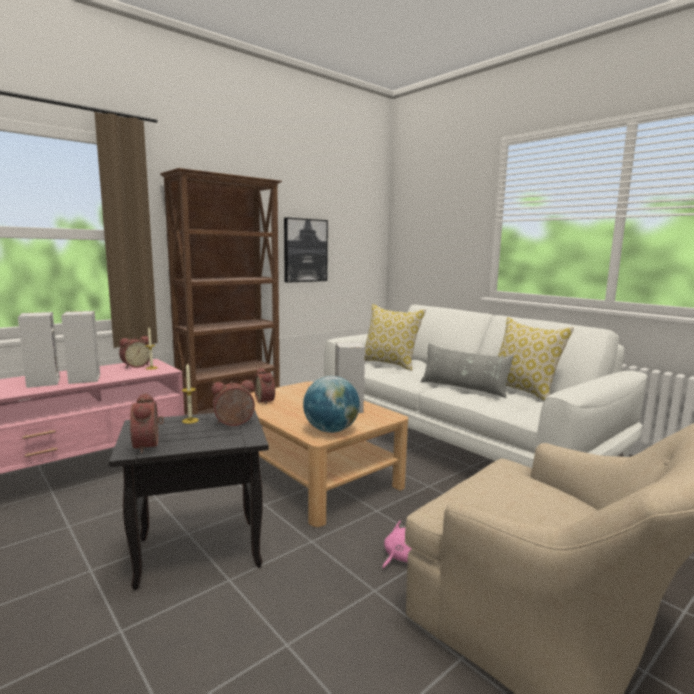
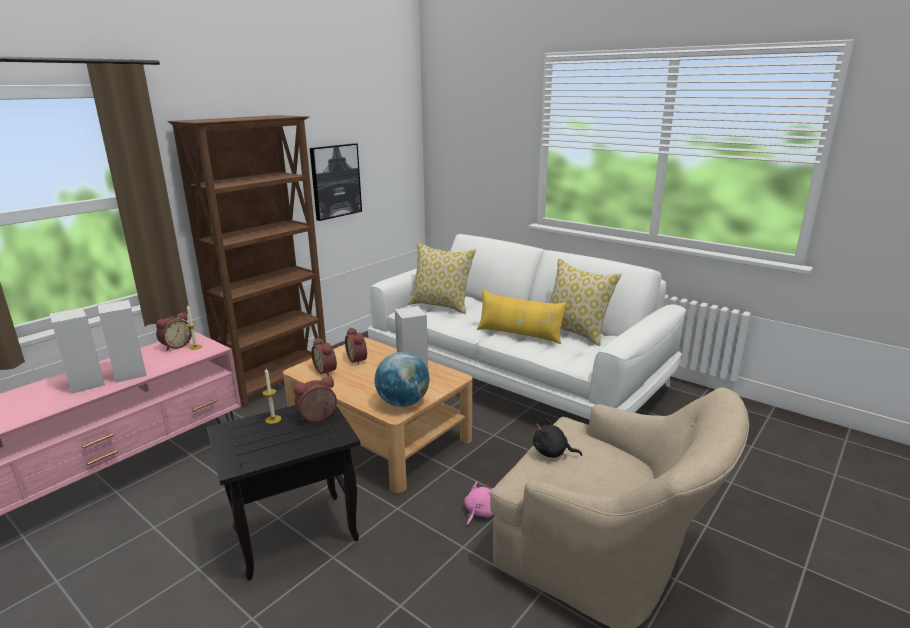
camera: 10 degrees left, 10 degrees up
alarm clock [130,393,164,453] -> alarm clock moved to [345,327,367,365]
grey pillow [420,343,514,398] -> yellow pillow [477,289,567,344]
none -> black plush toy [533,418,582,458]

